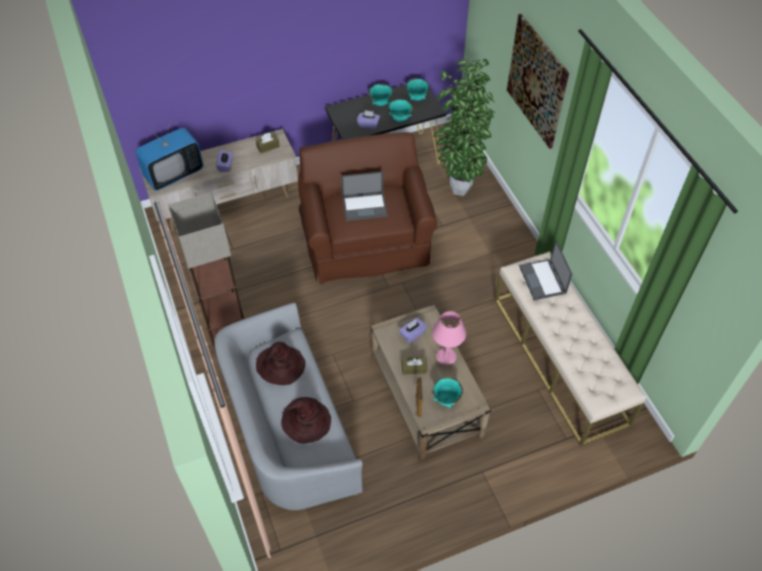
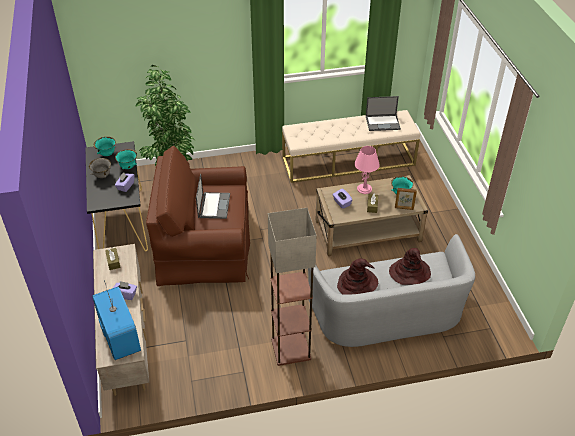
camera: 80 degrees left, 10 degrees down
turquoise bowl [368,83,393,106] -> grey bowl [89,158,111,178]
picture [507,14,569,149] -> none
laptop [519,240,572,300] -> laptop moved to [366,96,401,131]

